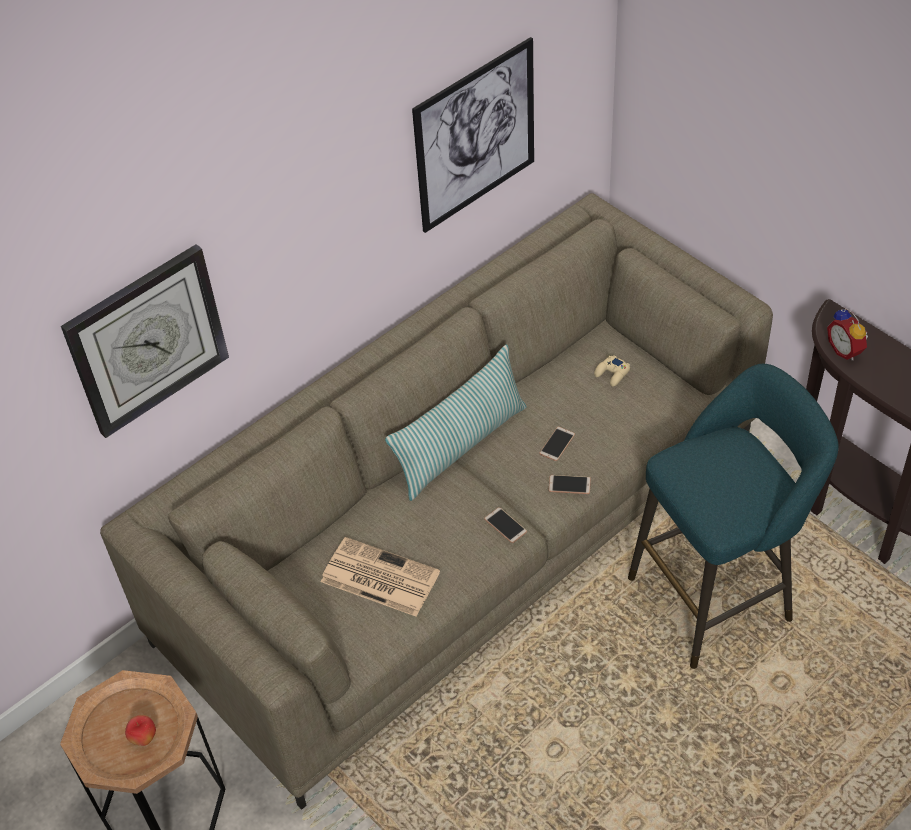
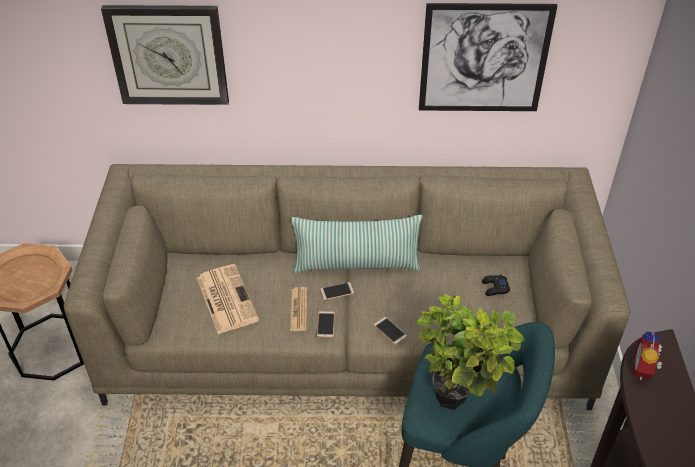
camera: 40 degrees right, 5 degrees down
apple [125,715,156,746] -> none
phone [539,426,575,461] -> phone moved to [320,282,354,300]
beige game controller [594,355,630,387] -> black game controller [482,274,510,296]
none -> newspaper [290,287,307,331]
none -> potted plant [416,294,524,410]

